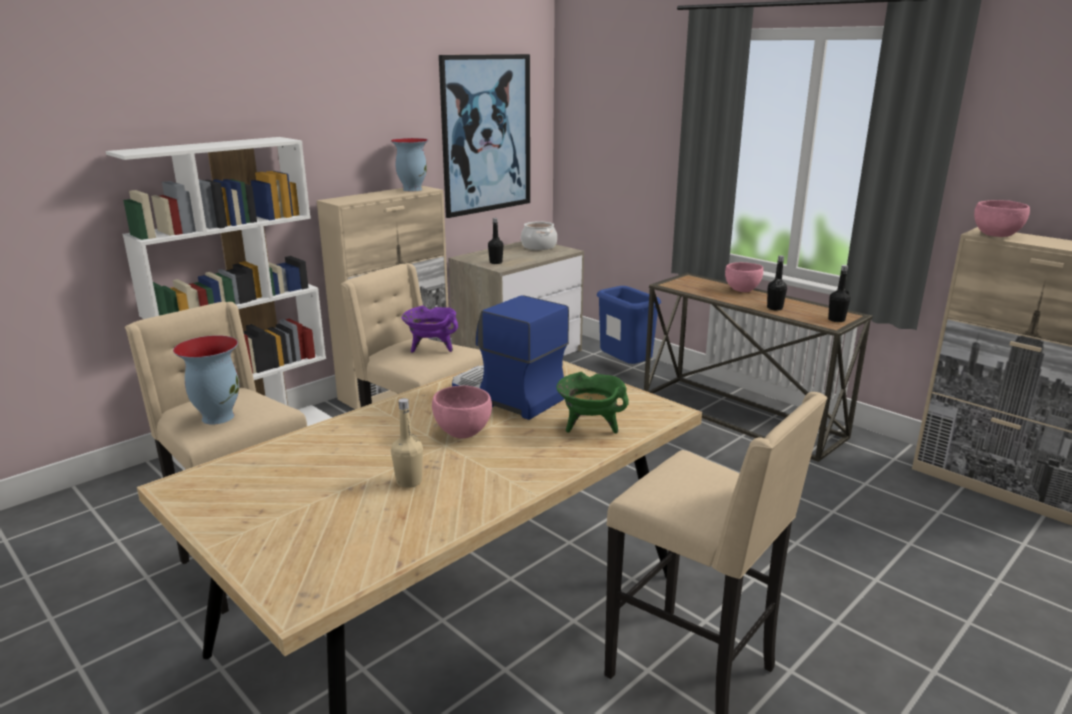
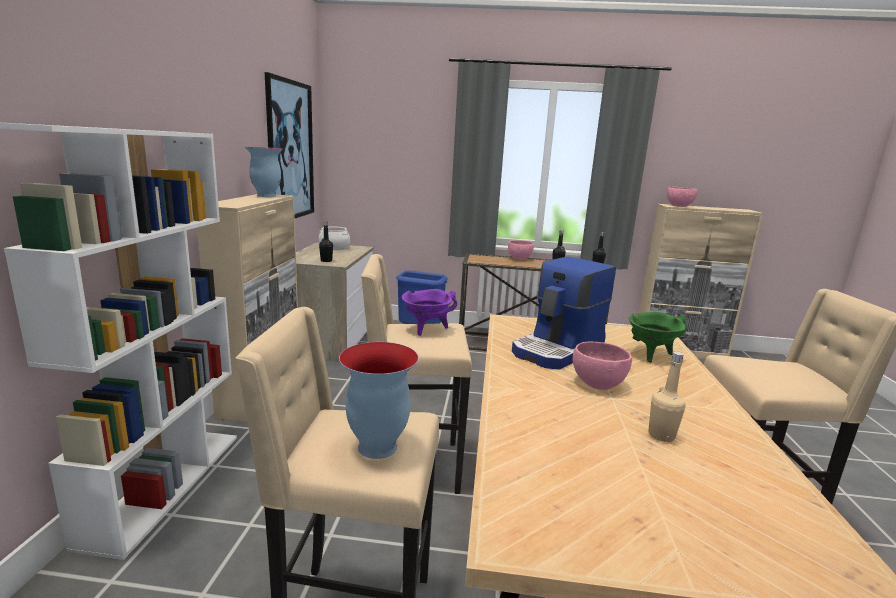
camera: 40 degrees left, 5 degrees down
coffee machine [452,295,569,420] -> coffee machine turned 45 degrees counterclockwise [512,256,616,370]

